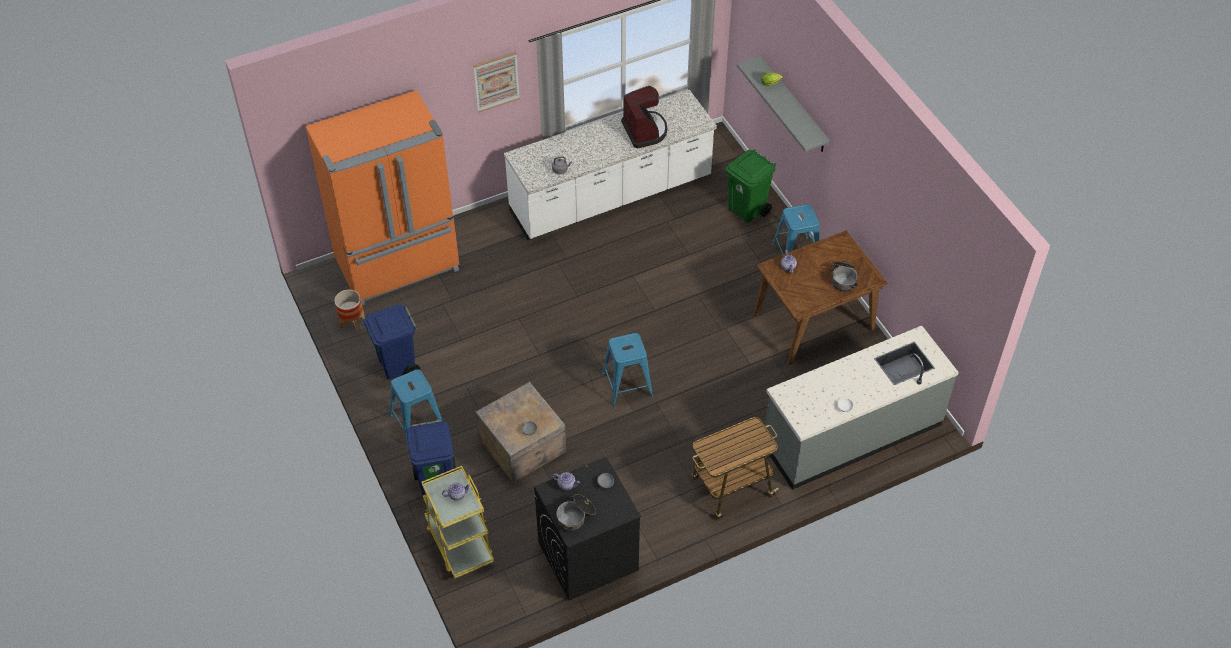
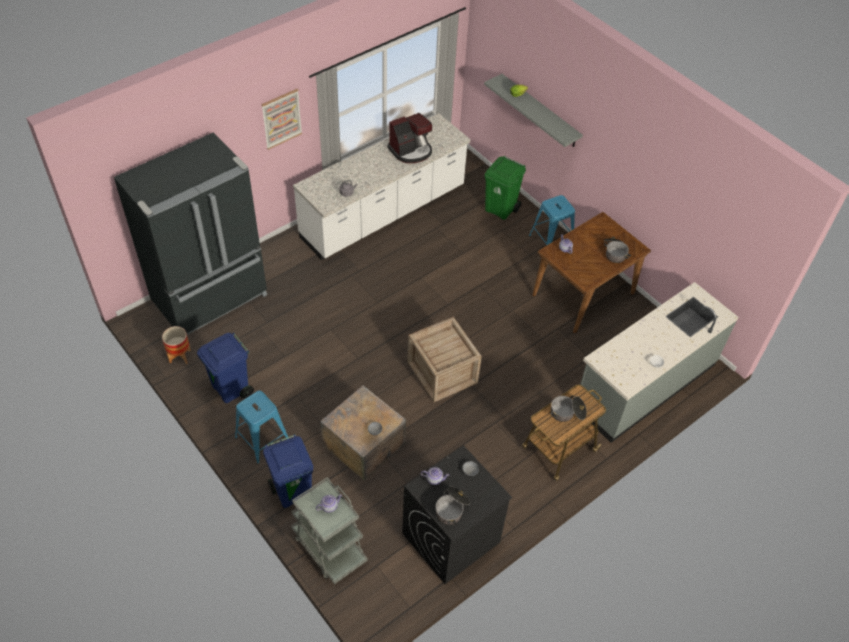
camera: 15 degrees left, 0 degrees up
orange fridge [306,90,459,305] -> black fridge [114,132,267,337]
yellow cart [421,466,494,578] -> grey cart [291,477,368,584]
blue stool [602,333,653,406] -> crate [407,317,482,402]
coffee machine [621,86,667,148] -> coffee machine turned 90 degrees clockwise [388,113,432,163]
none -> cooking pot [551,395,587,422]

